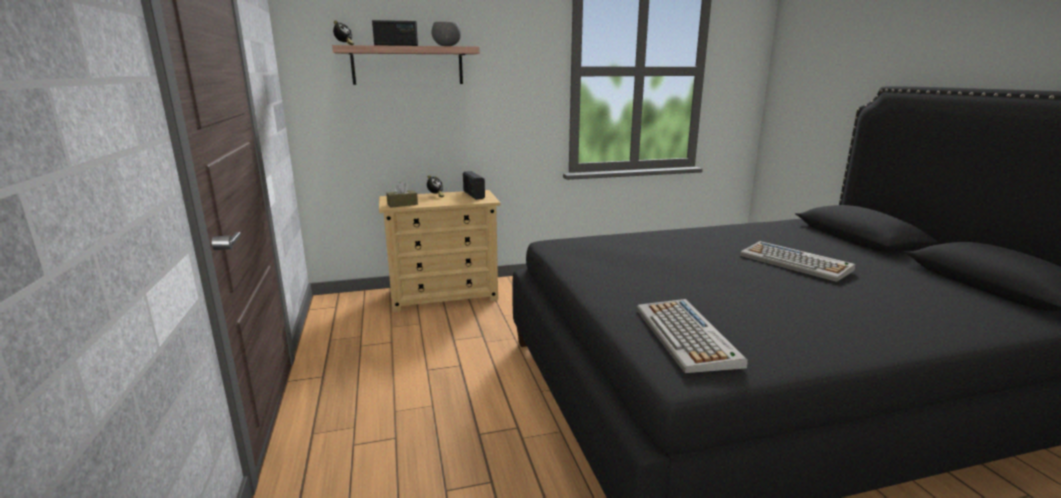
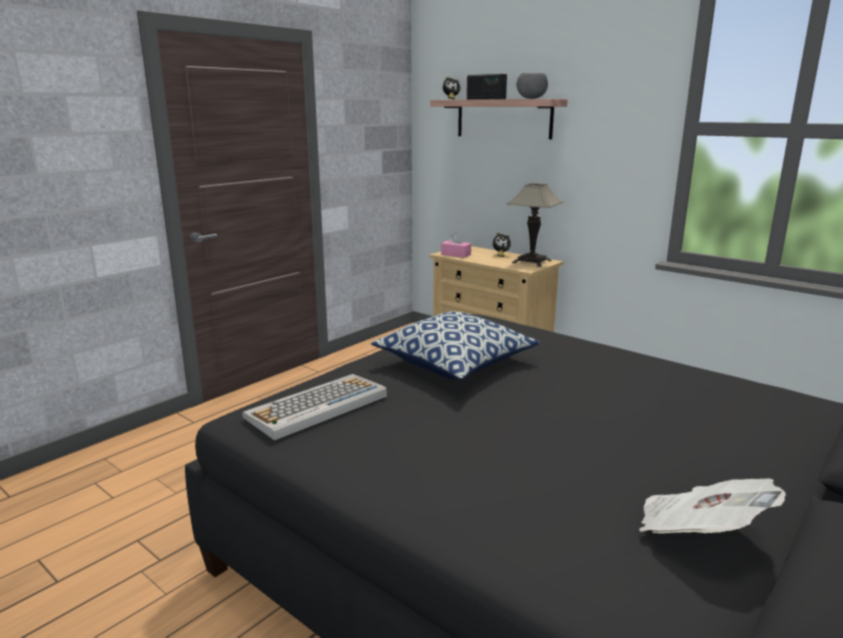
camera: 55 degrees right, 0 degrees up
brown tissue box [386,182,418,208] -> pink tissue box [441,232,471,258]
radio [463,171,485,200] -> table lamp [507,183,563,267]
keyboard [740,241,856,282] -> none
none -> pillow [371,311,540,380]
none -> newspaper [639,478,786,533]

